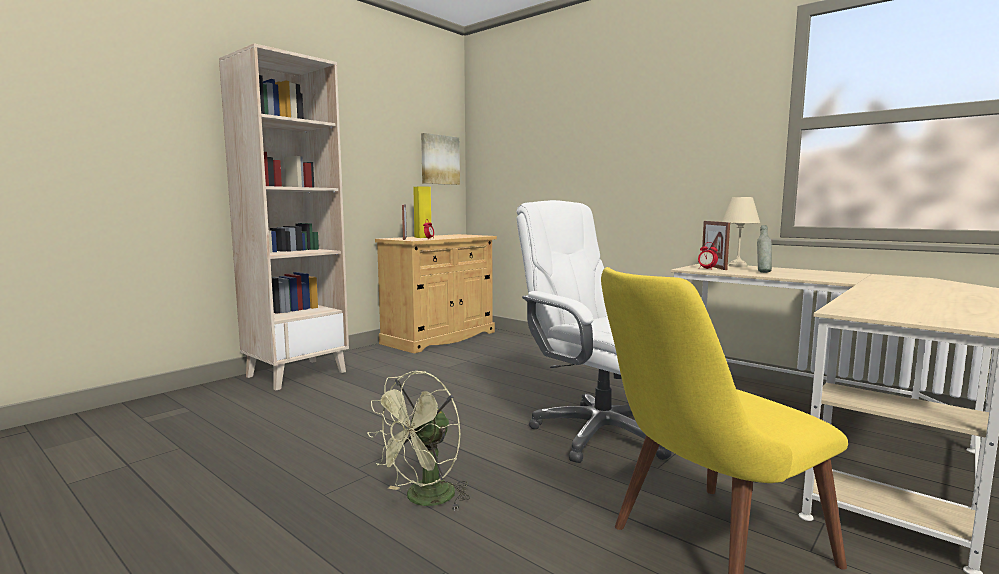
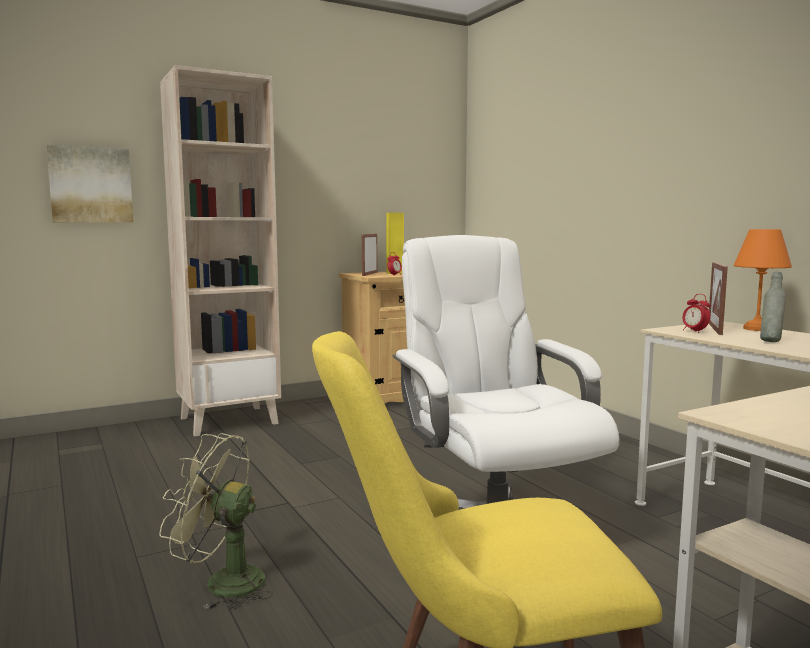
camera: 20 degrees right, 0 degrees up
green fan [367,371,470,511] -> green fan turned 45 degrees clockwise [159,433,273,609]
picture [421,133,460,185] -> picture moved to [46,145,133,223]
beige table lamp [722,197,760,267] -> orange table lamp [734,229,792,331]

